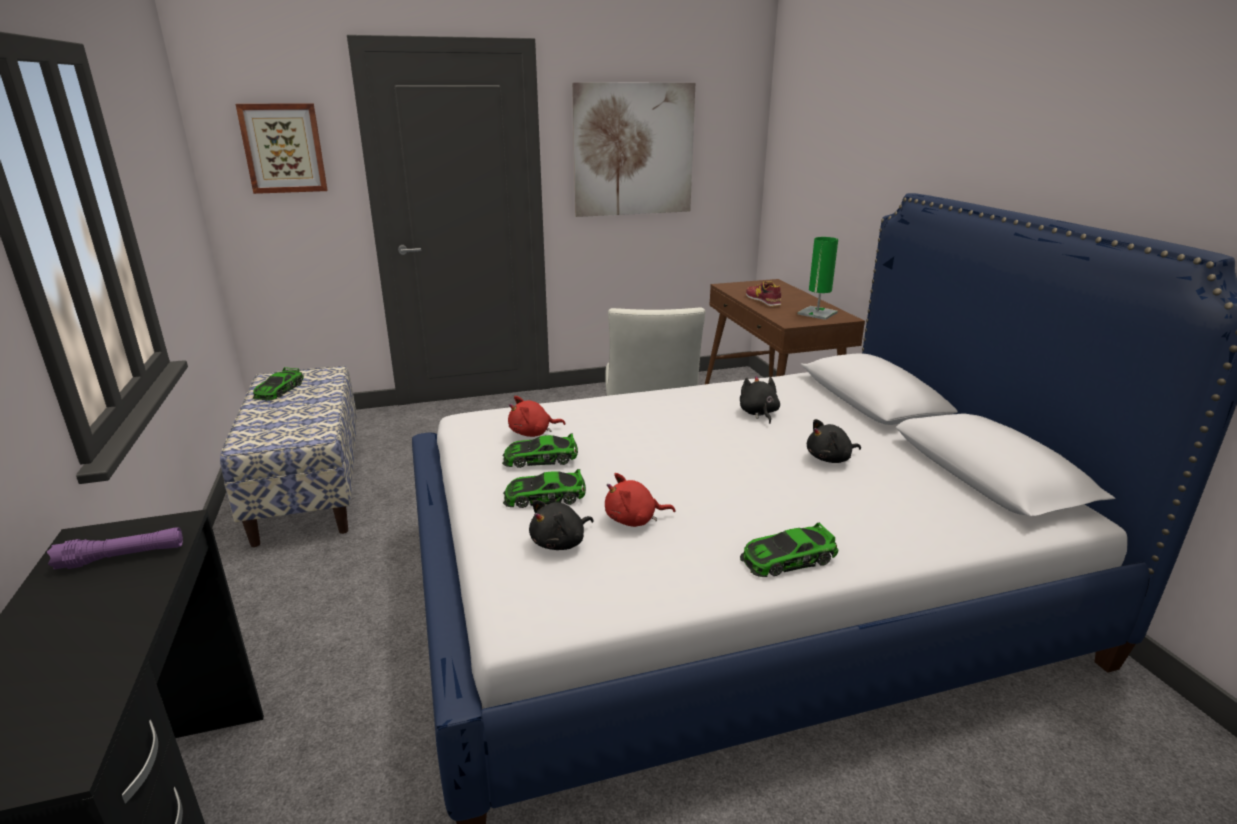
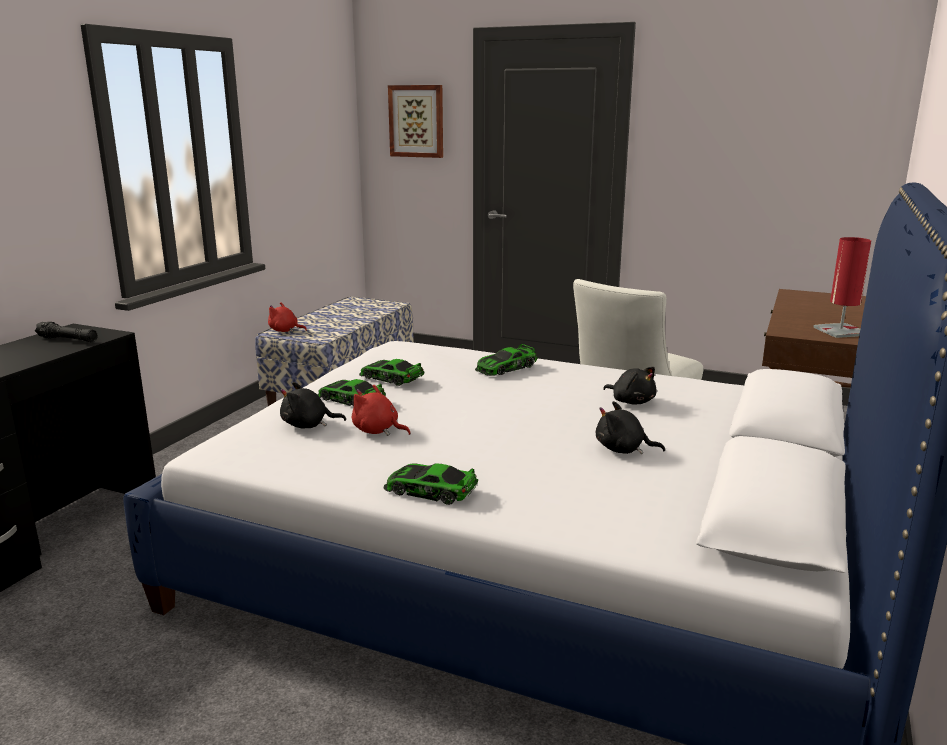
camera: 40 degrees right, 5 degrees down
purple flashlight [47,527,183,570] -> black flashlight [35,321,98,342]
toy car [253,367,304,401] -> toy car moved to [475,344,537,376]
red plush toy [508,396,565,437] -> red plush toy moved to [268,302,307,332]
picture [572,82,695,217] -> none
black plush toy [740,376,780,424] -> black plush toy turned 105 degrees clockwise [603,367,656,405]
shoe [746,281,781,307] -> none
green table lamp [798,237,838,320] -> red table lamp [813,237,871,338]

